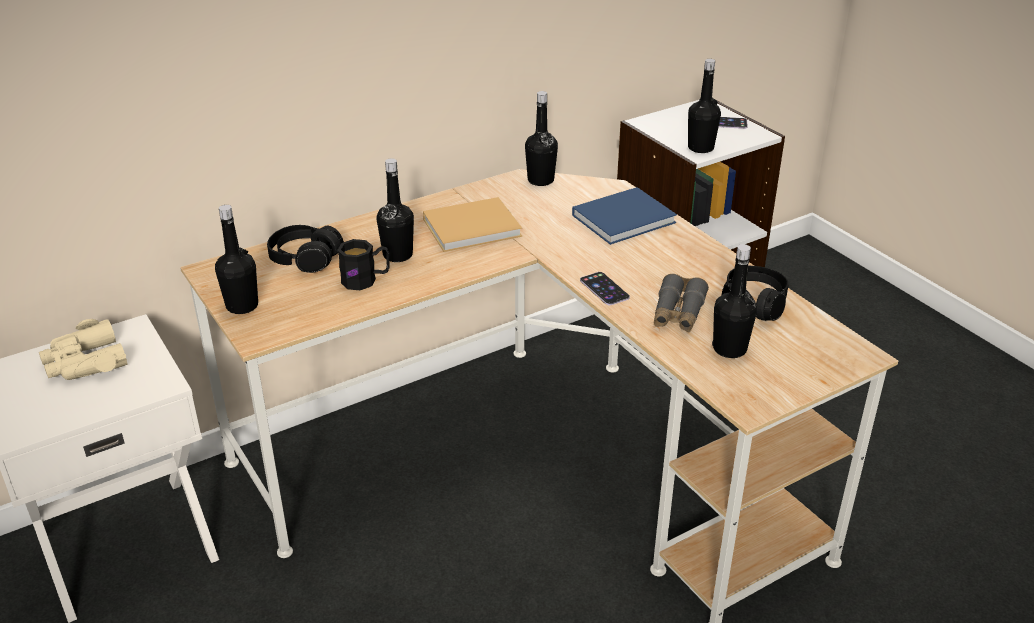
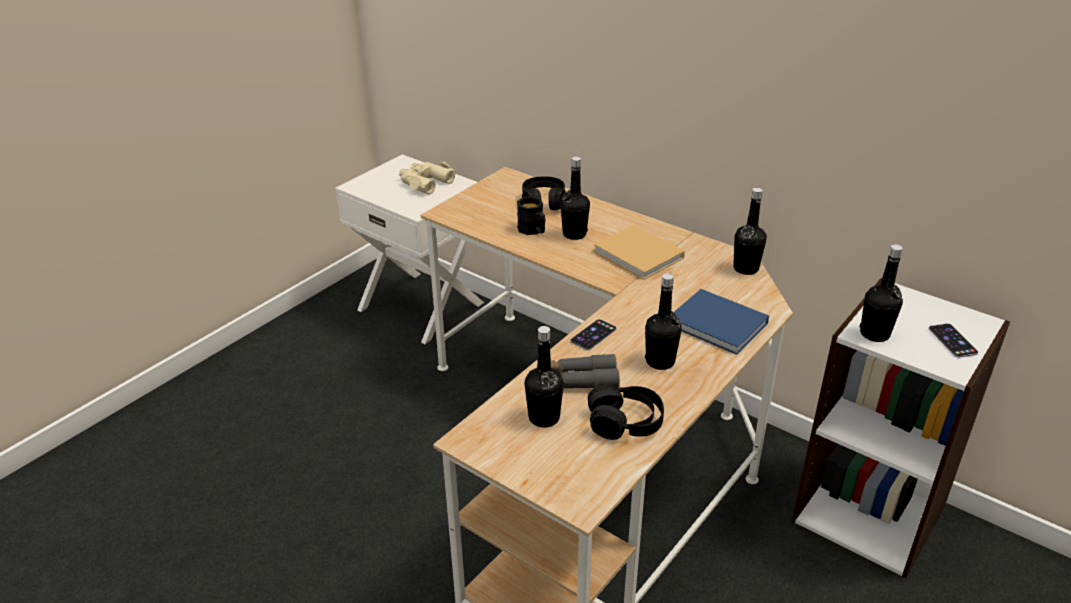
camera: 70 degrees right, 0 degrees up
black bottle [215,205,258,314] -> black bottle moved to [645,273,682,370]

